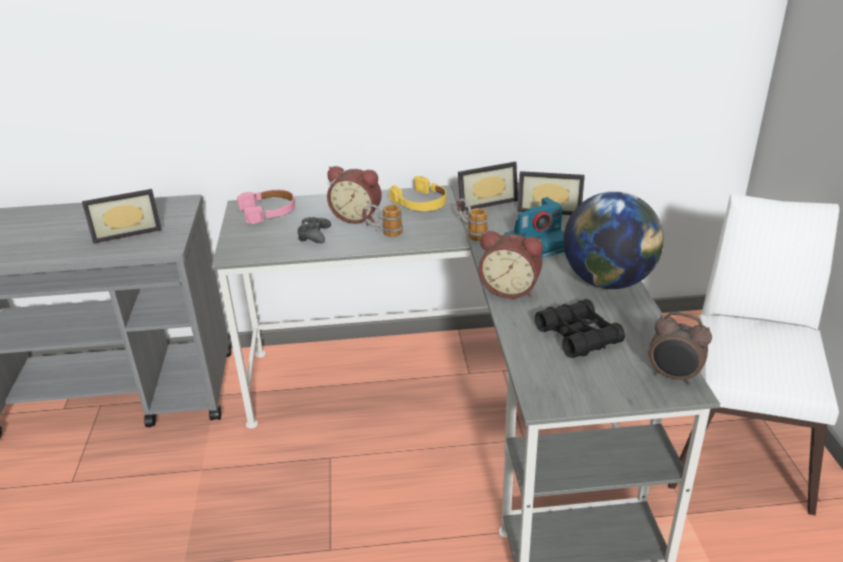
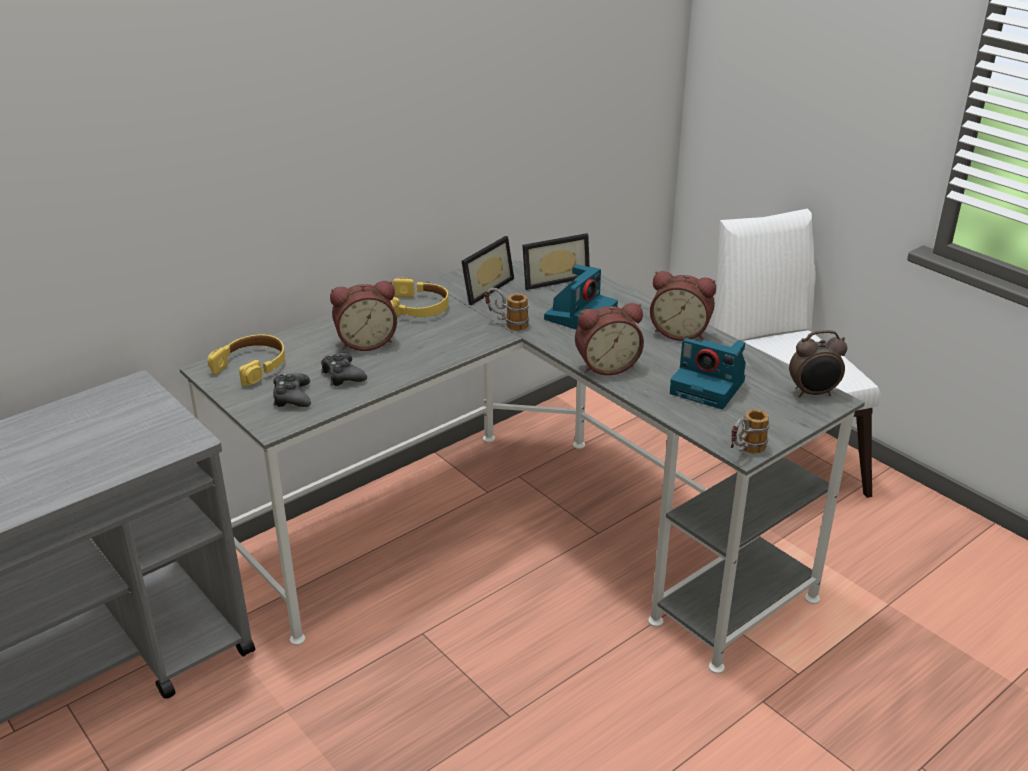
camera: 35 degrees left, 0 degrees up
picture frame [82,189,162,244] -> none
pink headphones [237,190,295,224] -> yellow headphones [207,334,285,386]
mug [362,204,403,237] -> mug moved to [731,409,770,454]
black binoculars [535,299,625,358] -> camera [670,338,746,409]
globe [563,191,664,289] -> alarm clock [650,271,716,341]
none -> black game controller [273,373,311,407]

